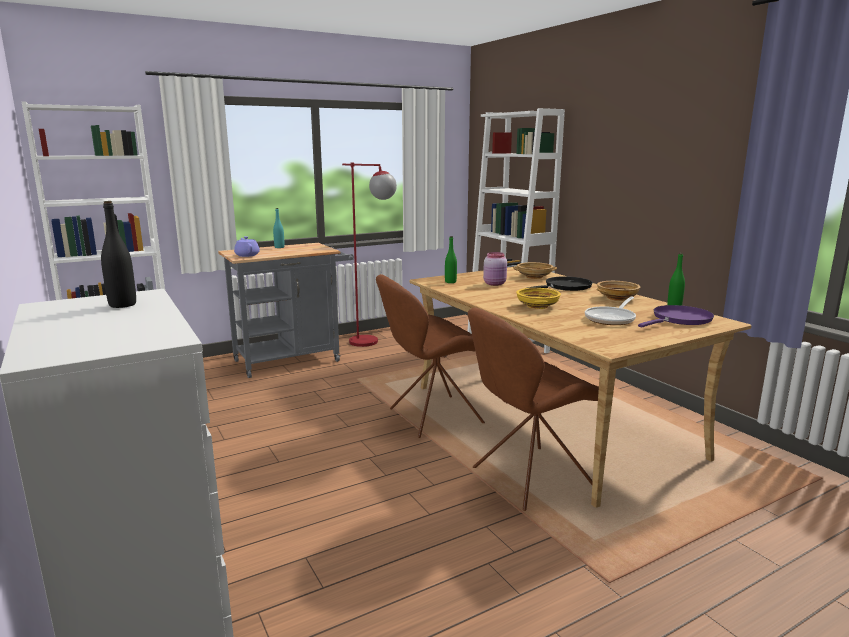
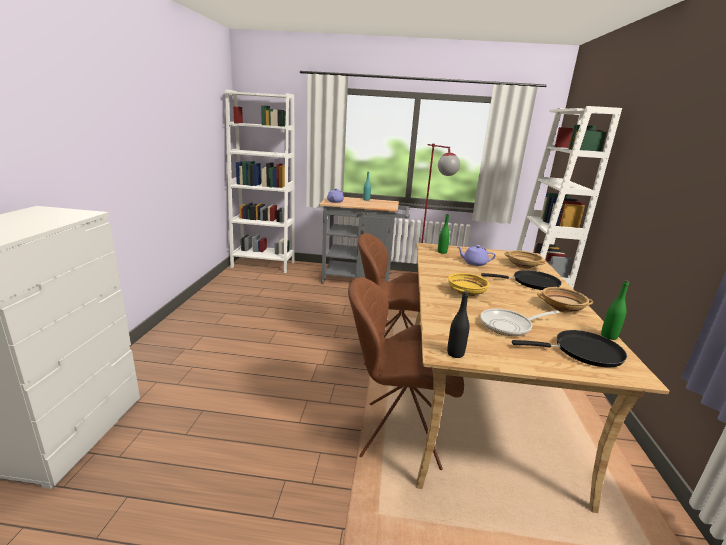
camera: 35 degrees right, 5 degrees up
black bottle [101,201,136,308] -> black bottle moved to [447,291,469,358]
pink jar [483,252,507,286] -> purple teapot [458,245,496,266]
purple frying pan [638,305,714,327] -> black frying pan [512,330,627,367]

